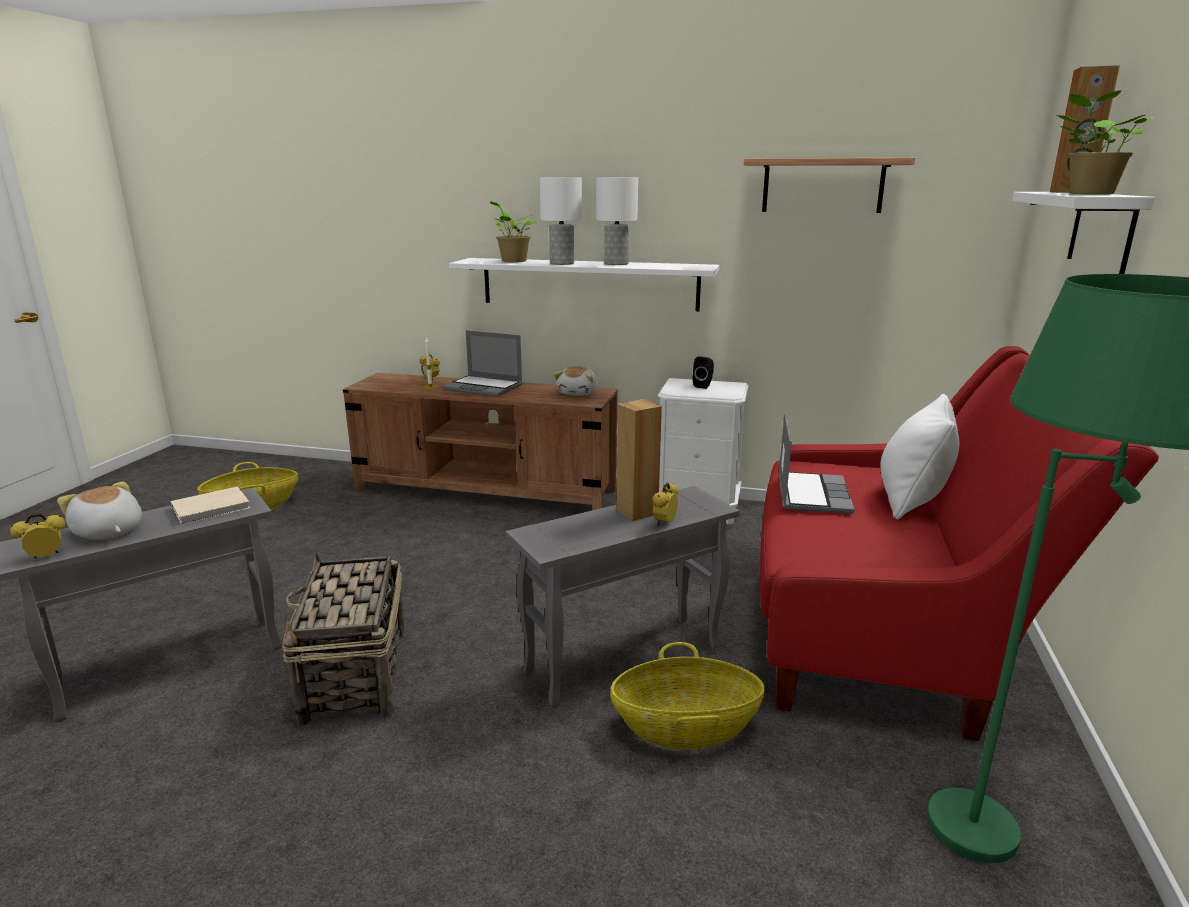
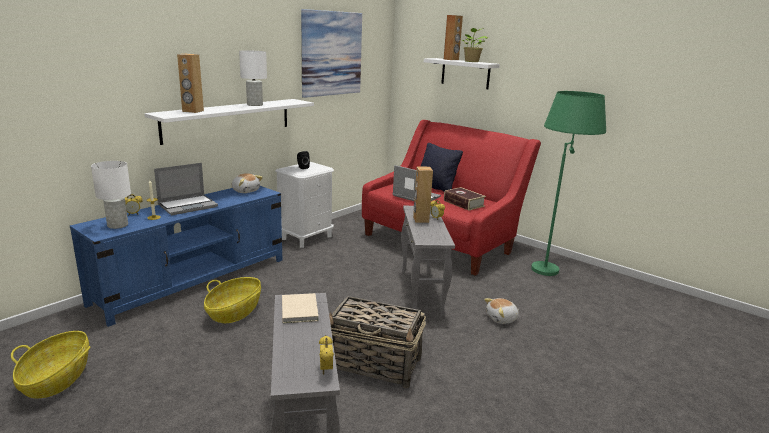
camera: 65 degrees left, 0 degrees up
plush toy [57,481,142,540] -> plush toy moved to [484,298,519,324]
brown tv stand [343,373,618,510] -> blue tv stand [70,186,282,327]
potted plant [490,201,537,263] -> brown speaker [177,54,204,113]
white table lamp [540,177,582,265] -> white table lamp moved to [91,161,131,229]
basket [610,642,765,750] -> basket moved to [204,277,261,323]
shelf [744,158,915,213] -> picture [301,9,362,98]
white pillow [880,394,959,520] -> black pillow [421,143,463,192]
none -> book [444,187,486,211]

